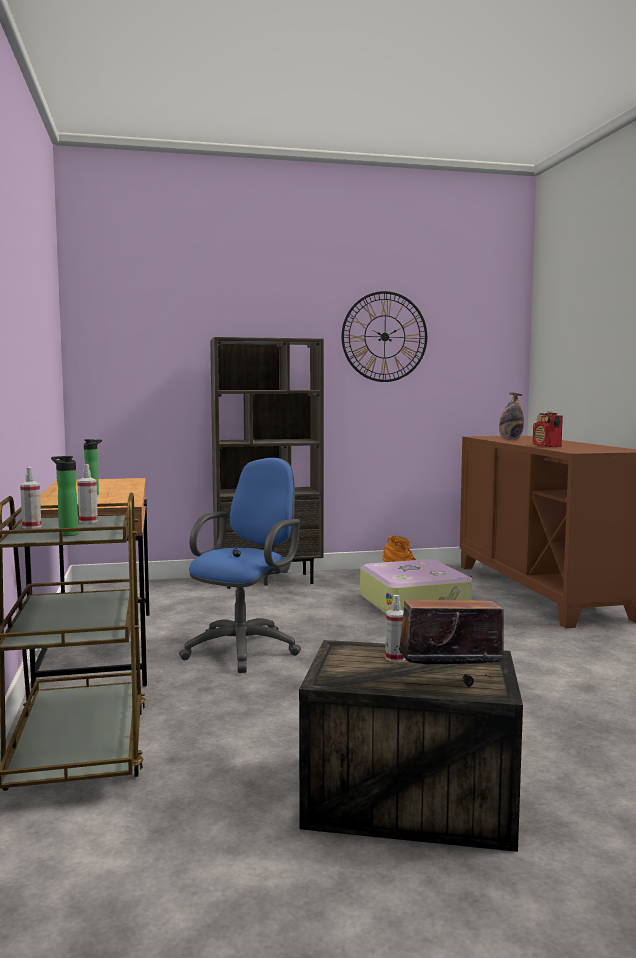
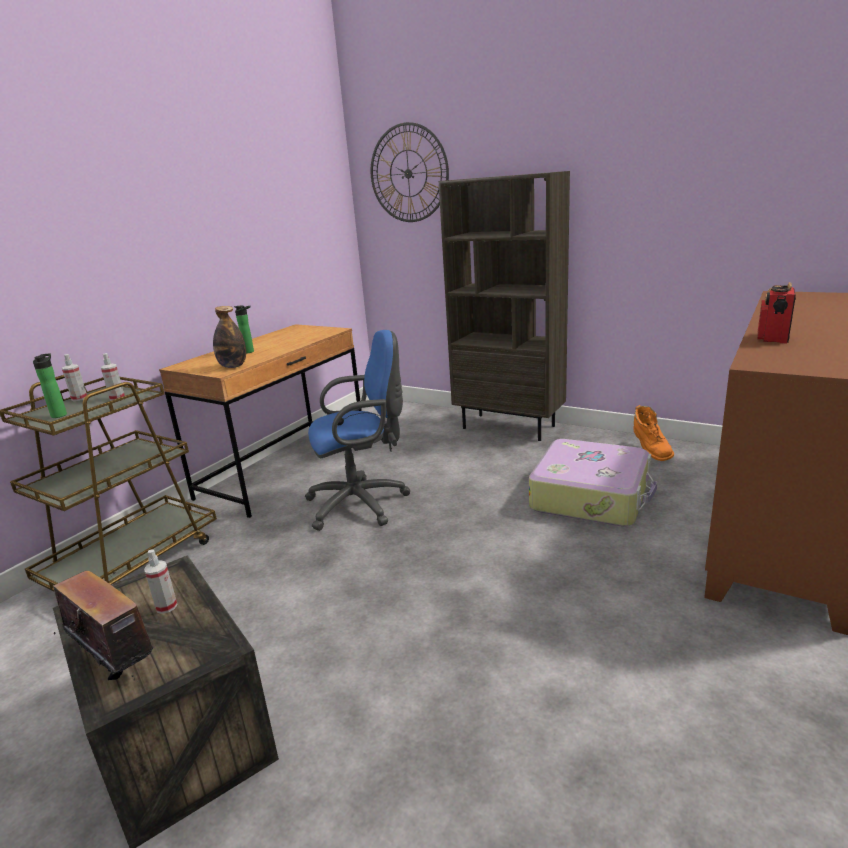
camera: 45 degrees right, 15 degrees up
wall clock [341,291,427,382] -> wall clock moved to [371,122,449,222]
bottle [499,392,524,440] -> bottle moved to [213,306,246,368]

